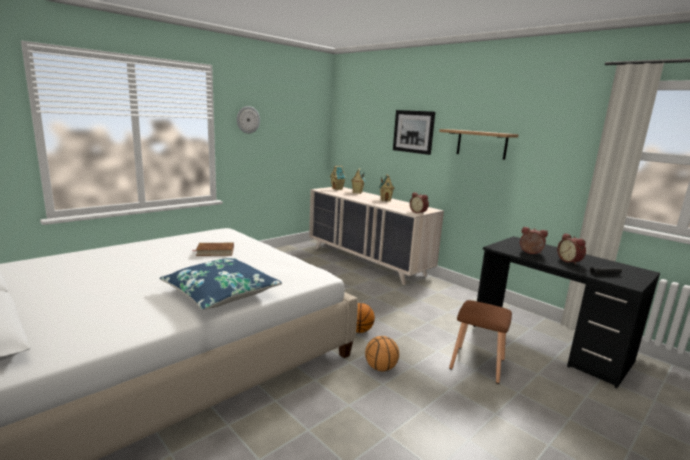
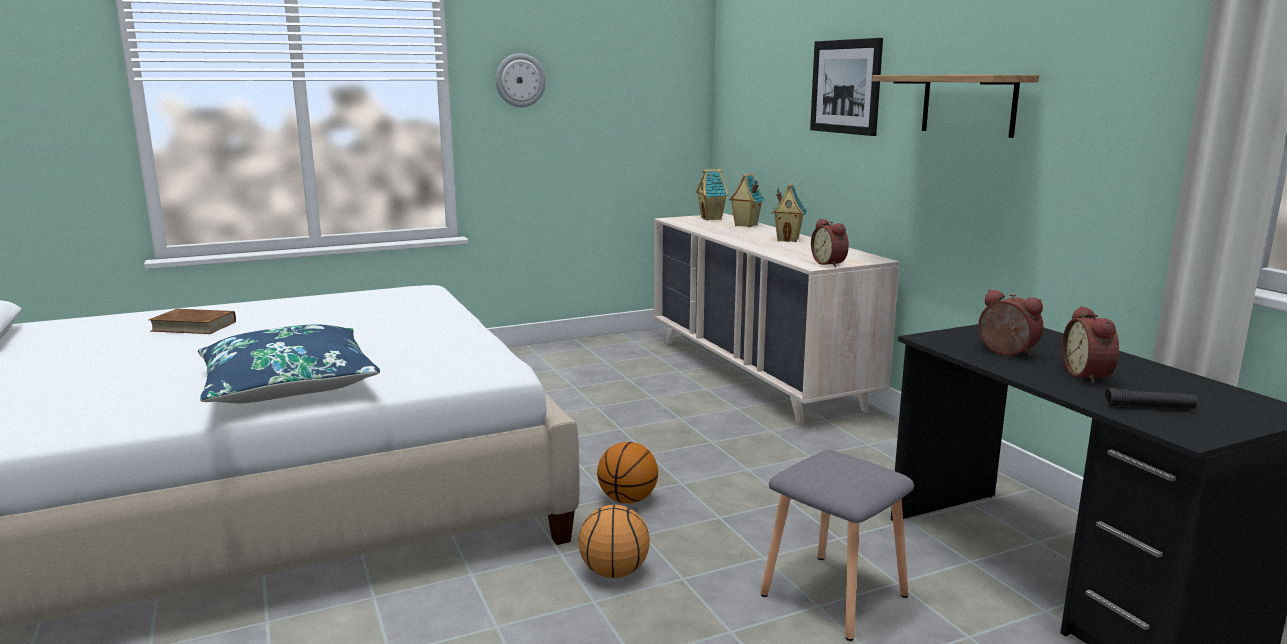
camera: 20 degrees right, 0 degrees up
brown book [192,243,234,256] -> brown book moved to [149,309,236,334]
brown stool [449,300,512,384] -> grey stool [761,450,914,641]

